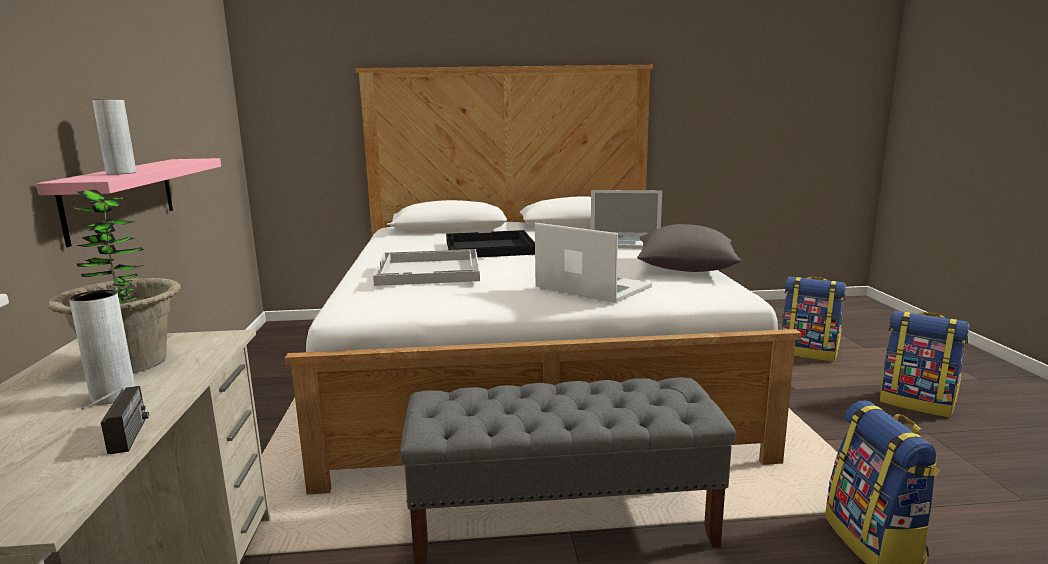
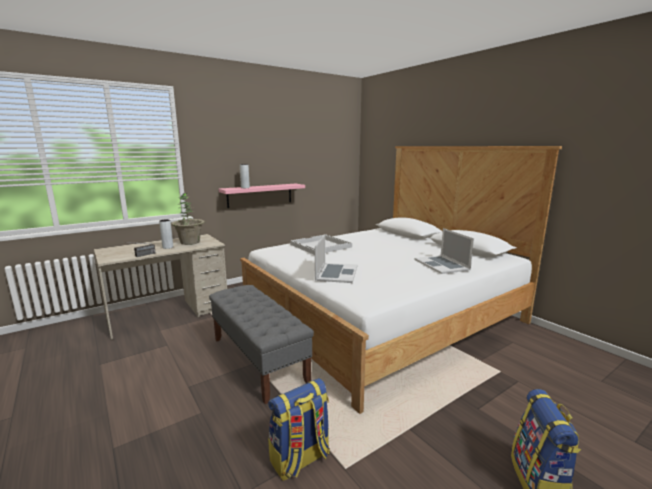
camera: 60 degrees right, 0 degrees up
black tray [446,230,535,258] -> none
grey pillow [637,224,741,272] -> none
backpack [781,277,846,362] -> none

